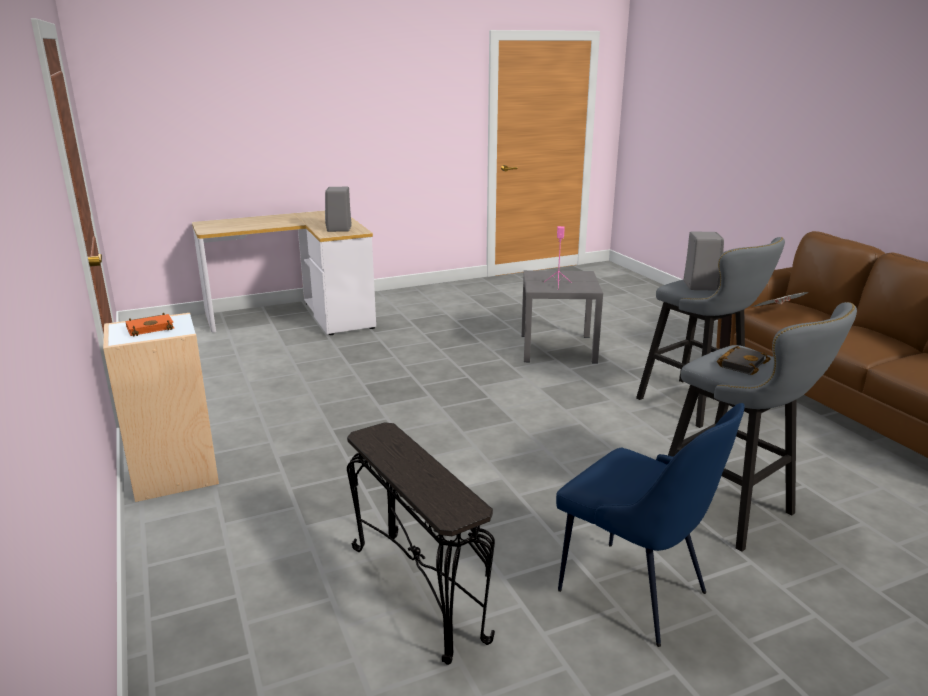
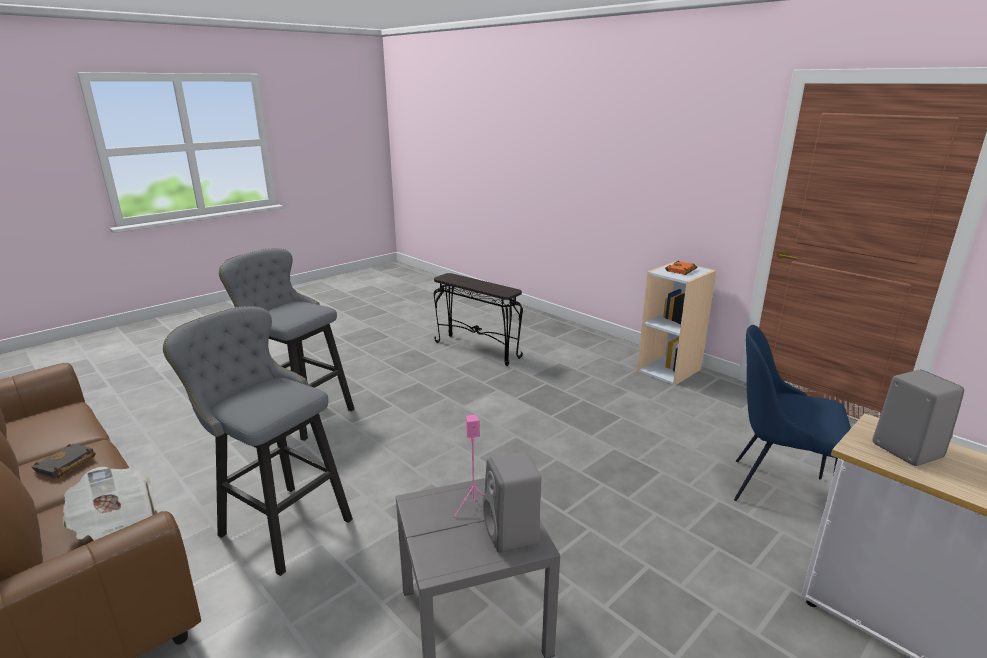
camera: 160 degrees right, 0 degrees up
blue chair [556,403,745,647] -> blue chair moved to [734,325,851,501]
grey speaker [684,232,724,291] -> grey speaker moved to [483,452,541,553]
black book [717,346,771,375] -> black book moved to [32,444,96,478]

